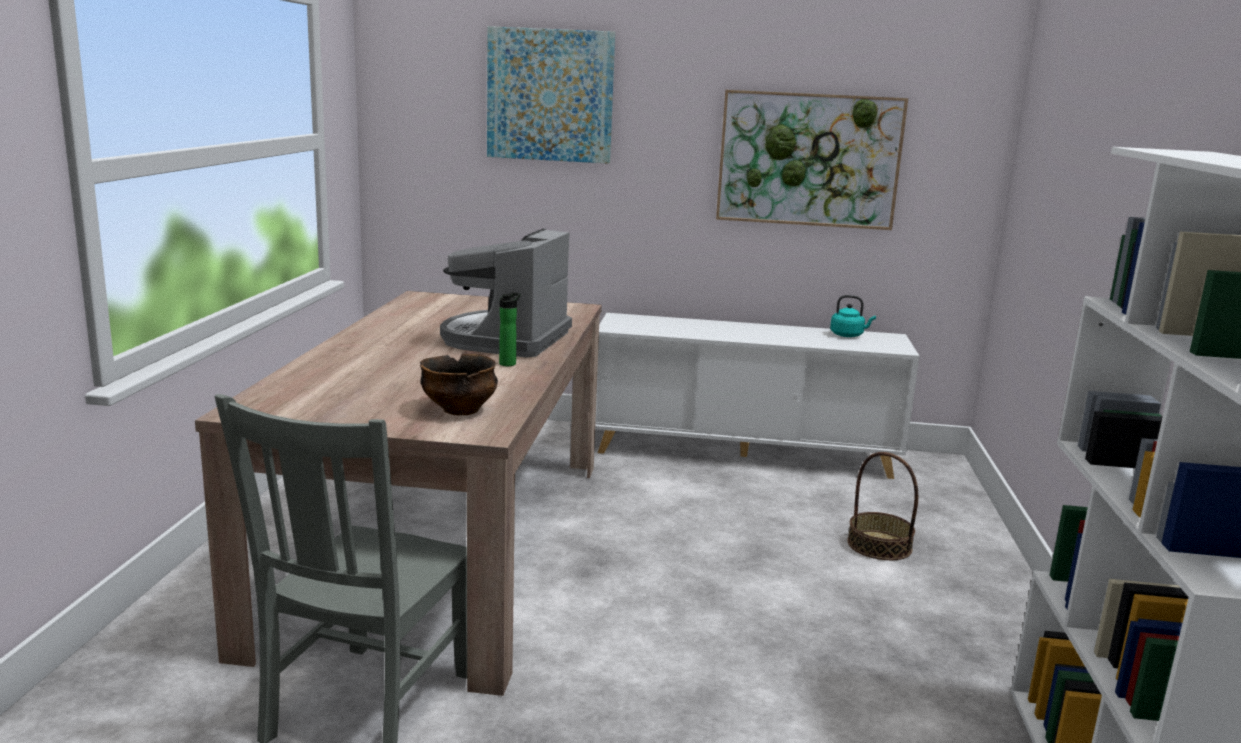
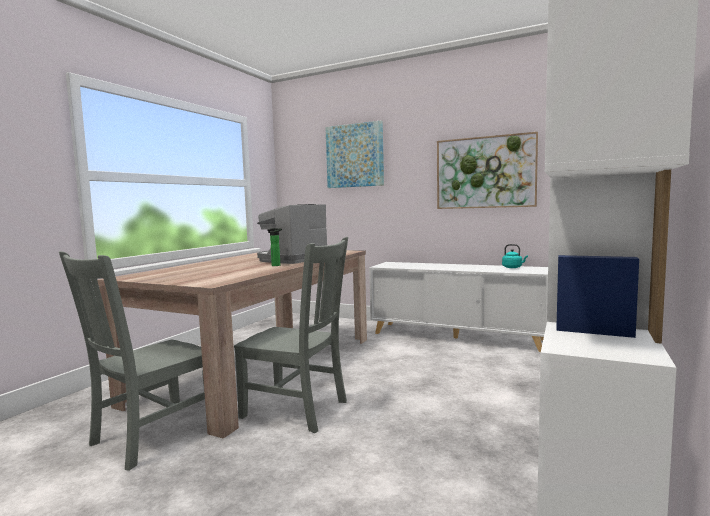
camera: 20 degrees right, 10 degrees down
bowl [420,354,498,415] -> none
basket [847,452,918,560] -> none
none -> grey chair [234,237,348,433]

